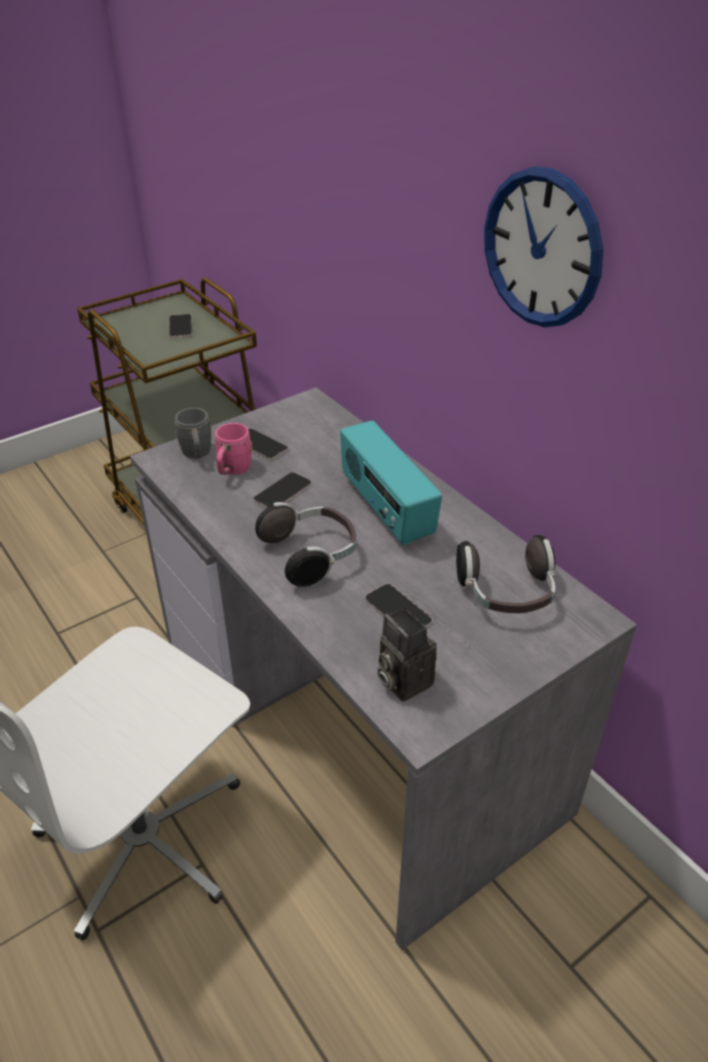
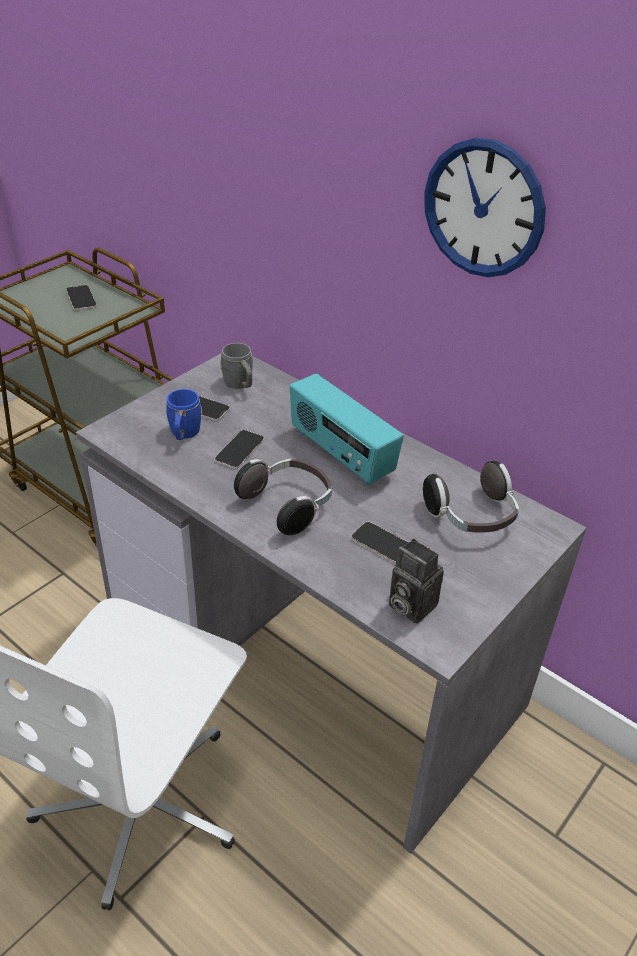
camera: 15 degrees left, 0 degrees up
grey mug [175,408,211,458] -> grey mug moved to [220,343,253,389]
pink mug [215,423,253,475] -> blue mug [166,389,202,440]

